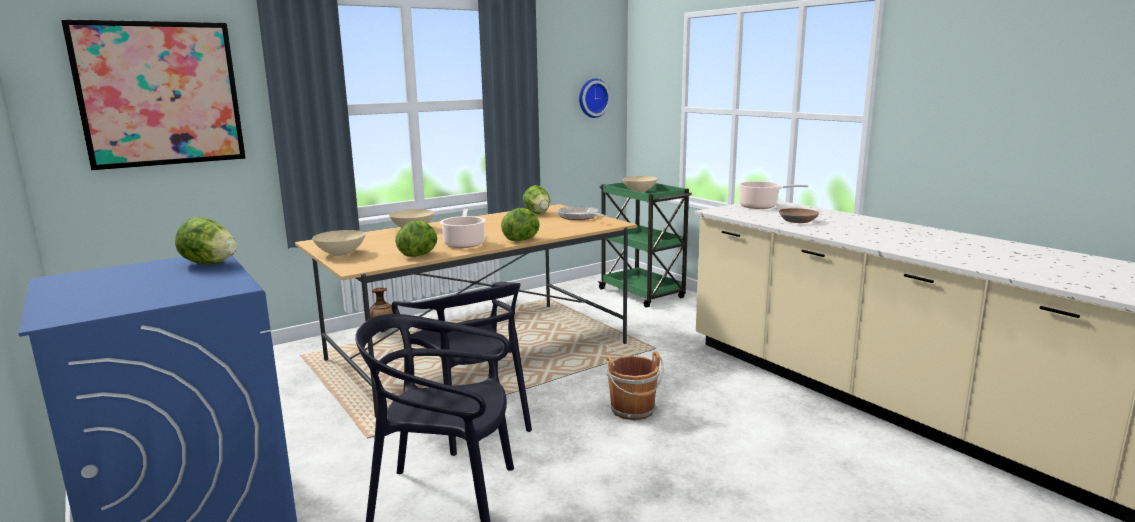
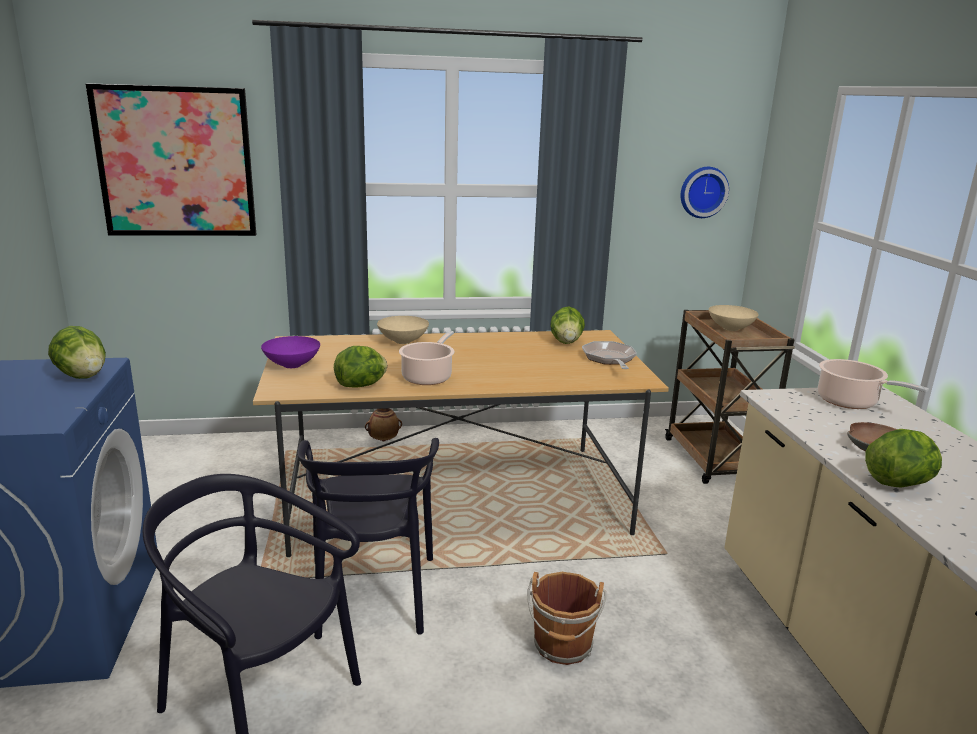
camera: 25 degrees right, 5 degrees up
beige bowl [312,230,365,256] -> purple bowl [261,336,320,368]
lettuce [501,208,540,241] -> lettuce moved to [865,429,942,488]
green cart [598,182,692,308] -> brown cart [665,310,795,484]

